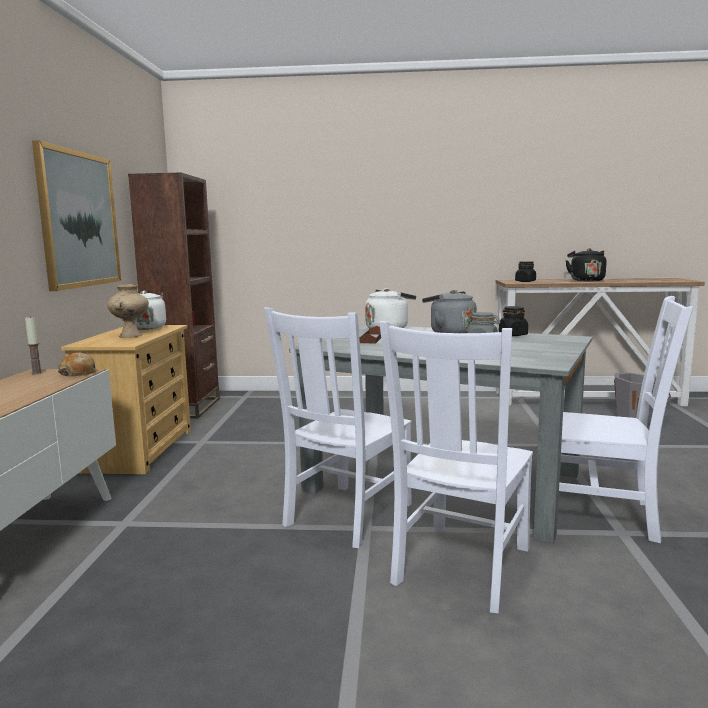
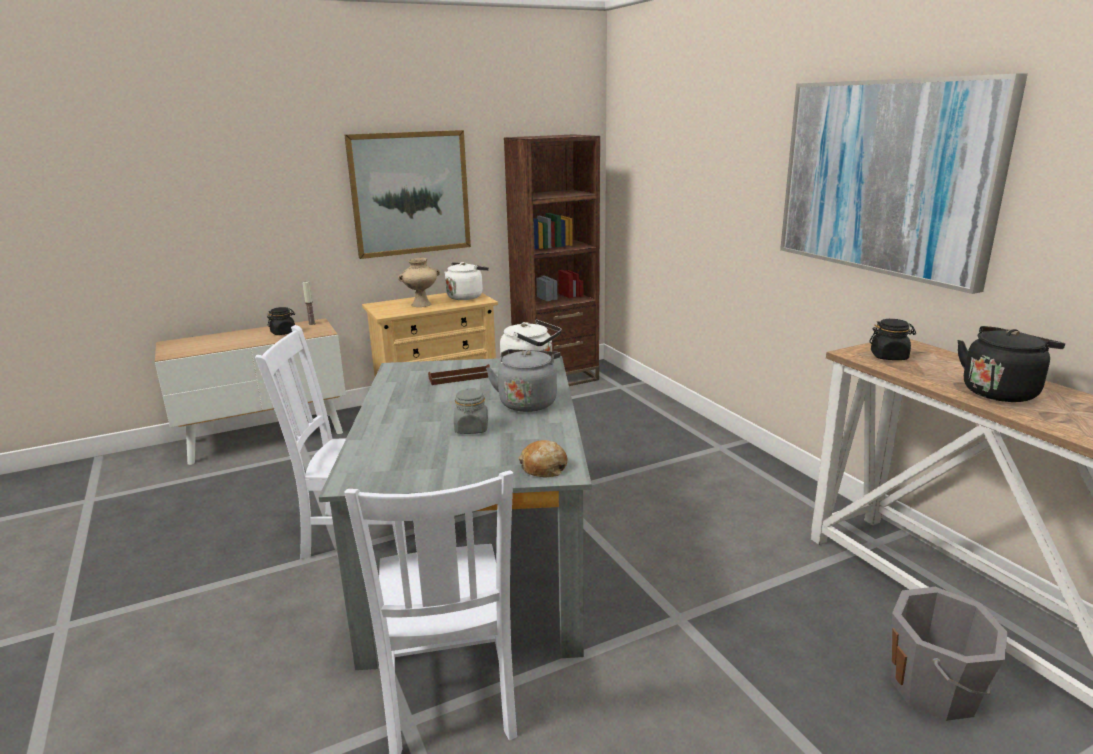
camera: 60 degrees right, 10 degrees up
bread [58,353,97,376] -> bread moved to [519,440,568,477]
white chair [379,321,533,613] -> none
black jar [499,306,528,336] -> black jar moved to [267,307,295,335]
none -> picture [780,74,1028,294]

